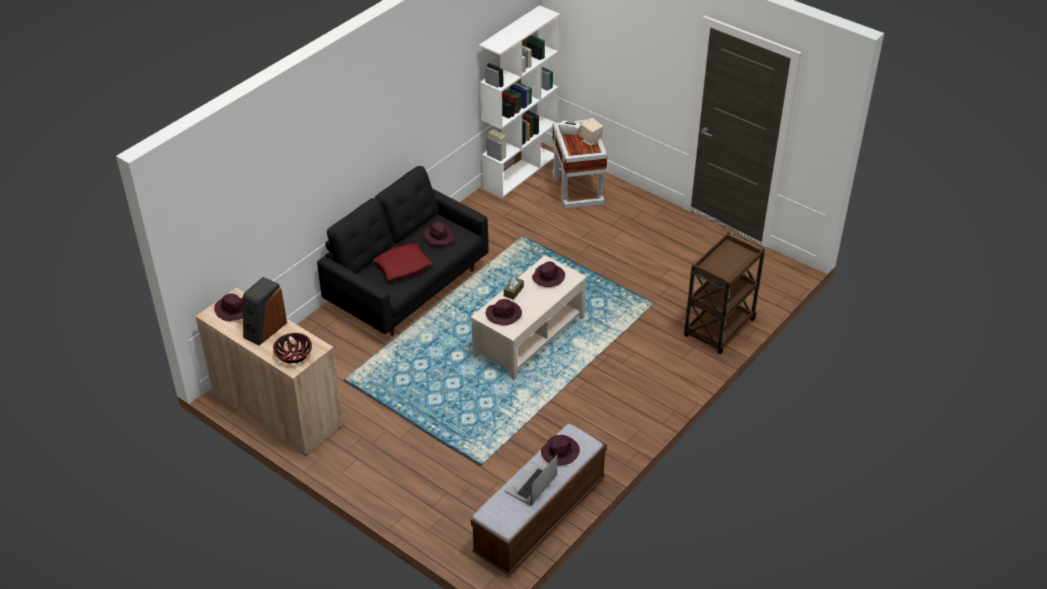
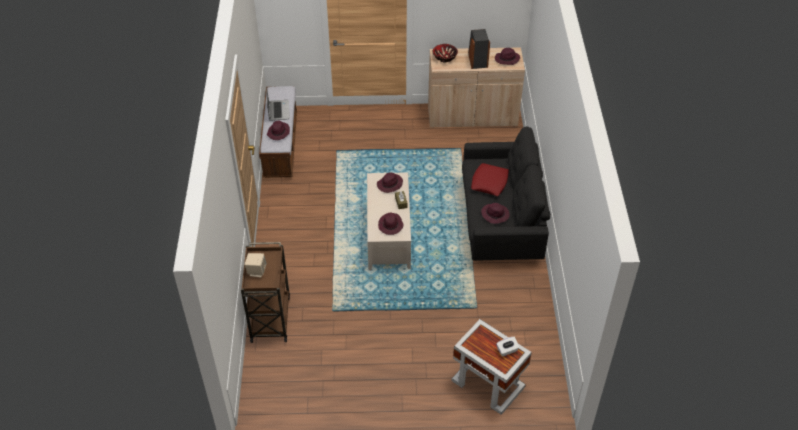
camera: 140 degrees right, 5 degrees up
white bookcase [479,5,560,198] -> none
beige speaker [579,118,603,146] -> beige speaker moved to [244,253,267,278]

